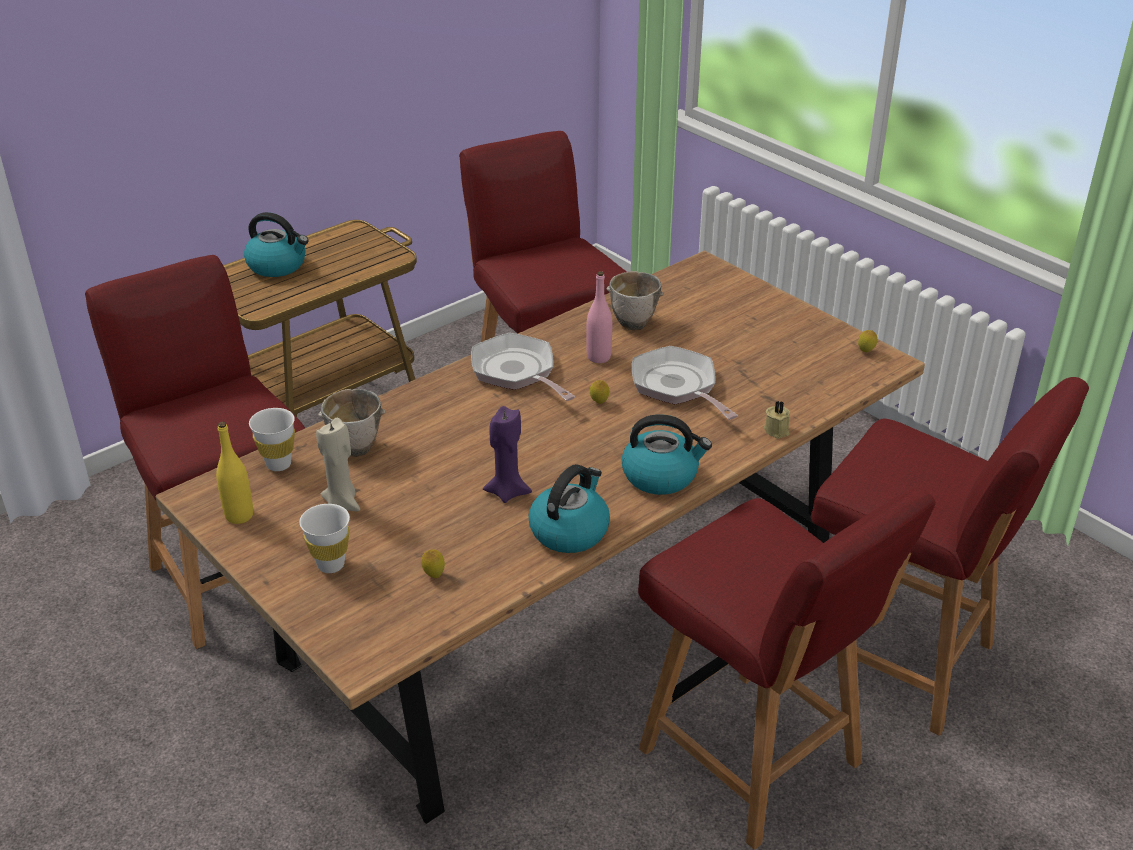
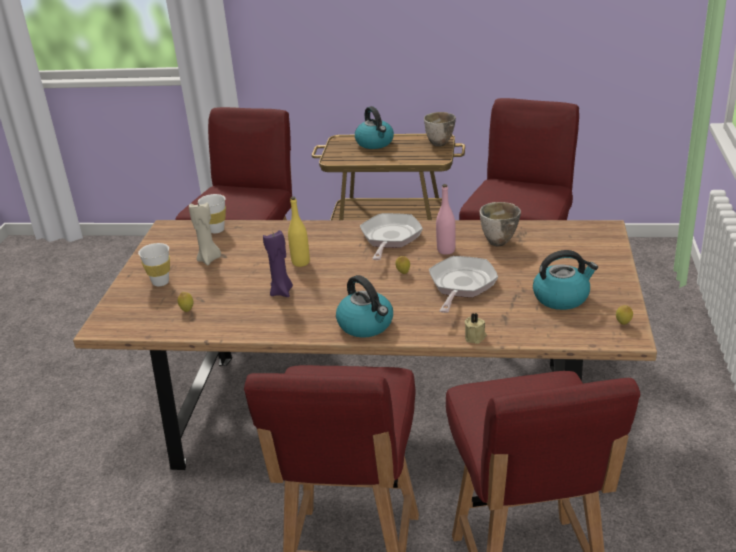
camera: 50 degrees right, 5 degrees down
yellow bottle [216,422,253,524] -> yellow bottle moved to [288,197,310,267]
bowl [318,389,386,457] -> bowl moved to [424,112,456,147]
kettle [529,464,610,553] -> kettle moved to [533,250,598,310]

